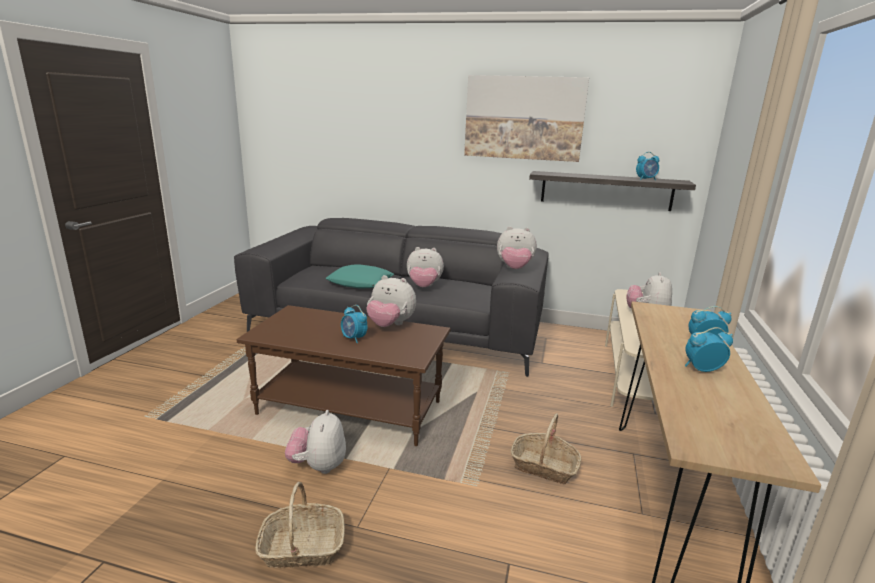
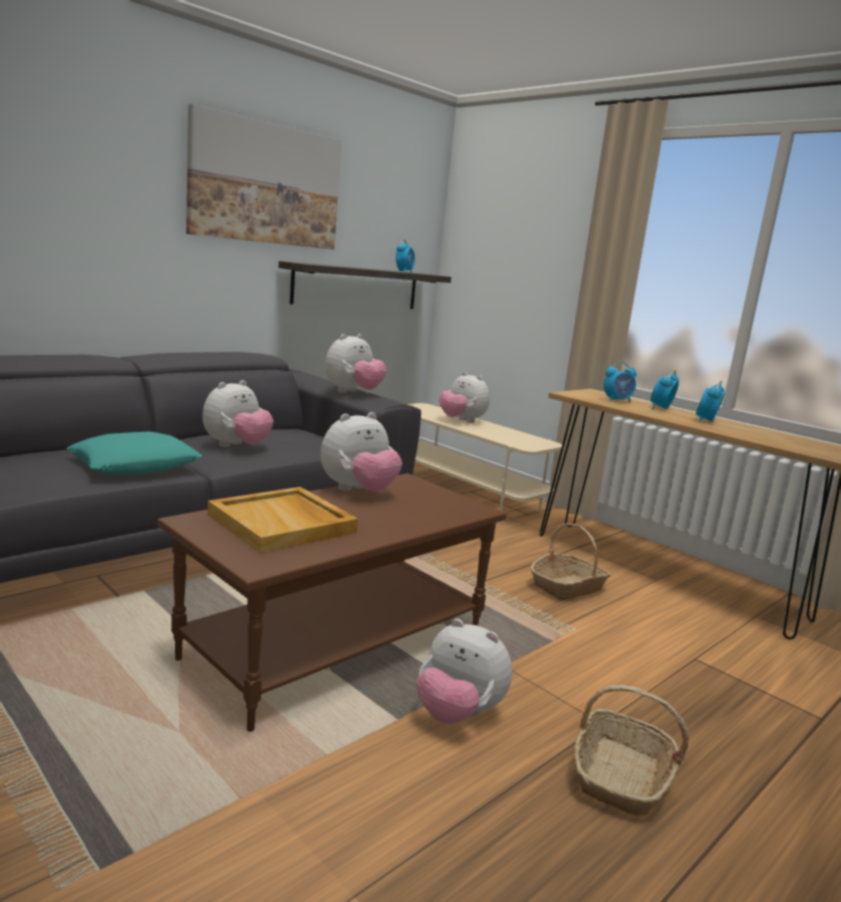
camera: 60 degrees left, 5 degrees down
alarm clock [341,305,368,343] -> alarm clock moved to [604,361,636,403]
none -> beige tray [208,487,358,554]

